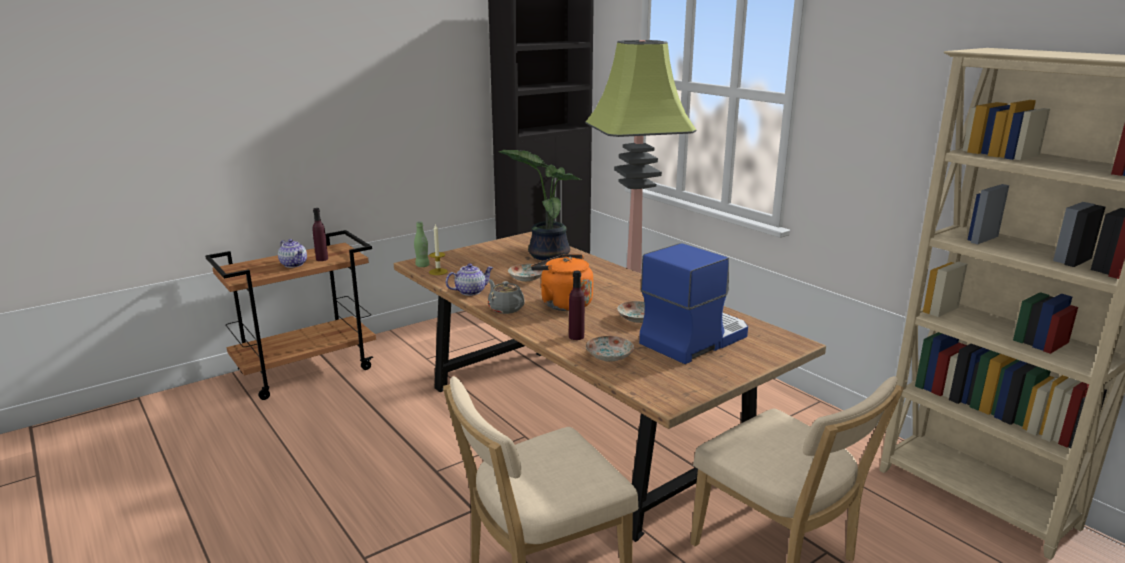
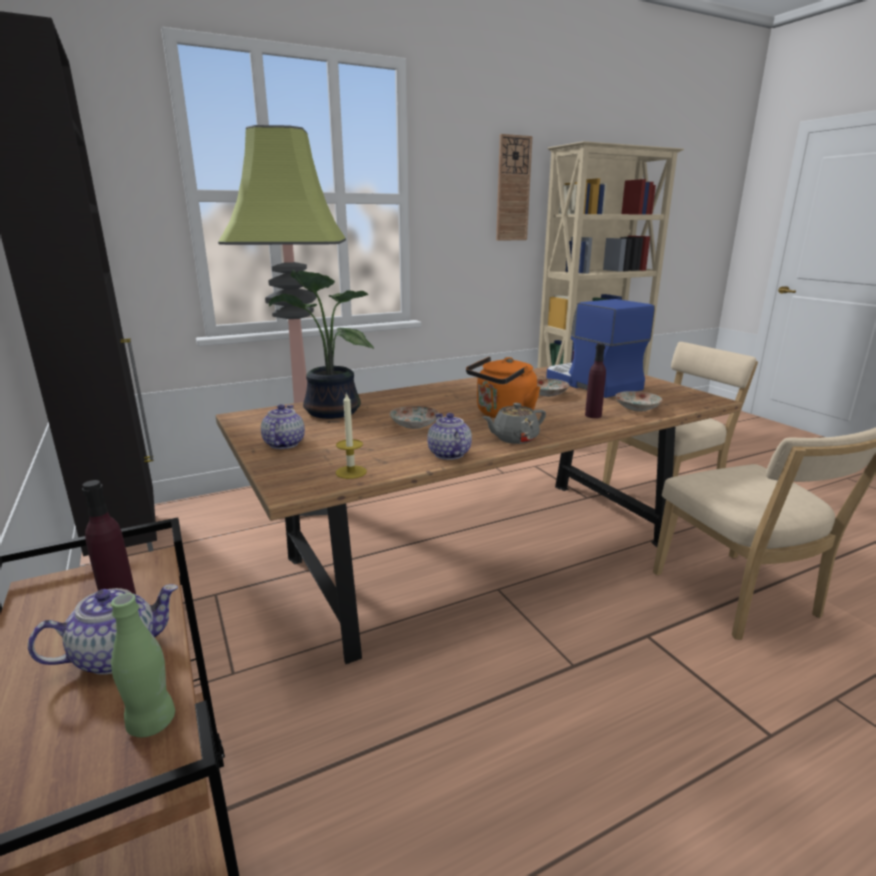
camera: 80 degrees left, 0 degrees up
green bottle [414,221,430,267] -> green bottle moved to [111,593,175,738]
none -> teapot [261,404,305,449]
none -> wall clock [496,134,533,241]

